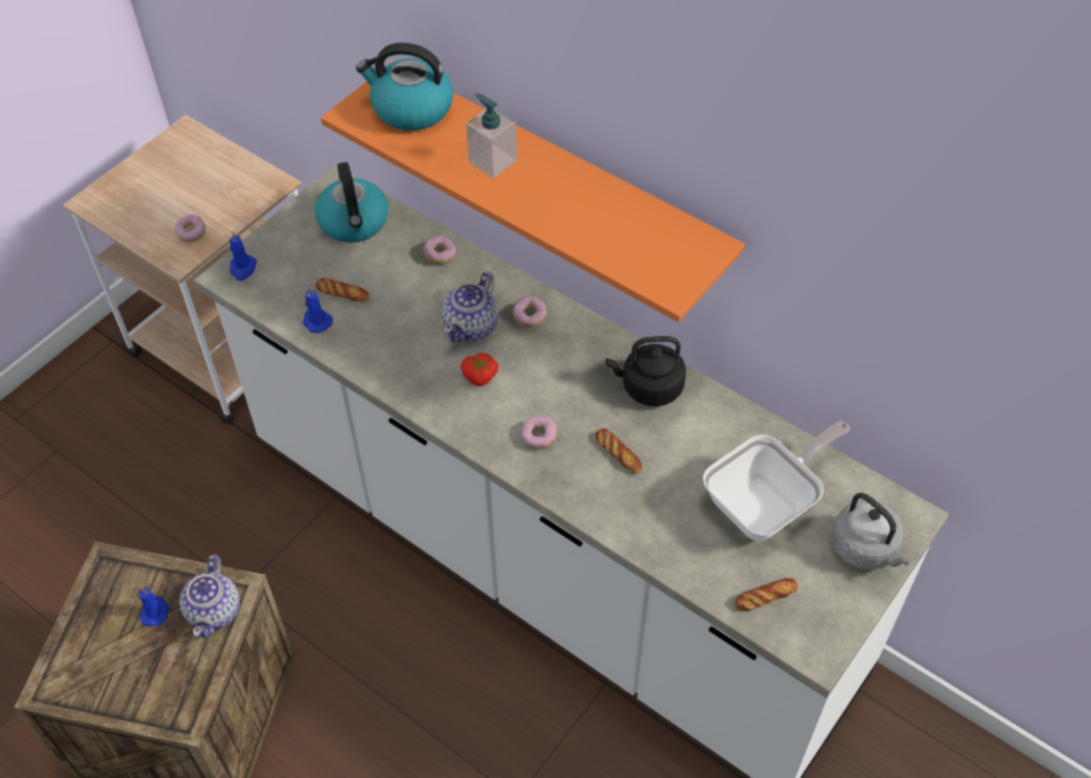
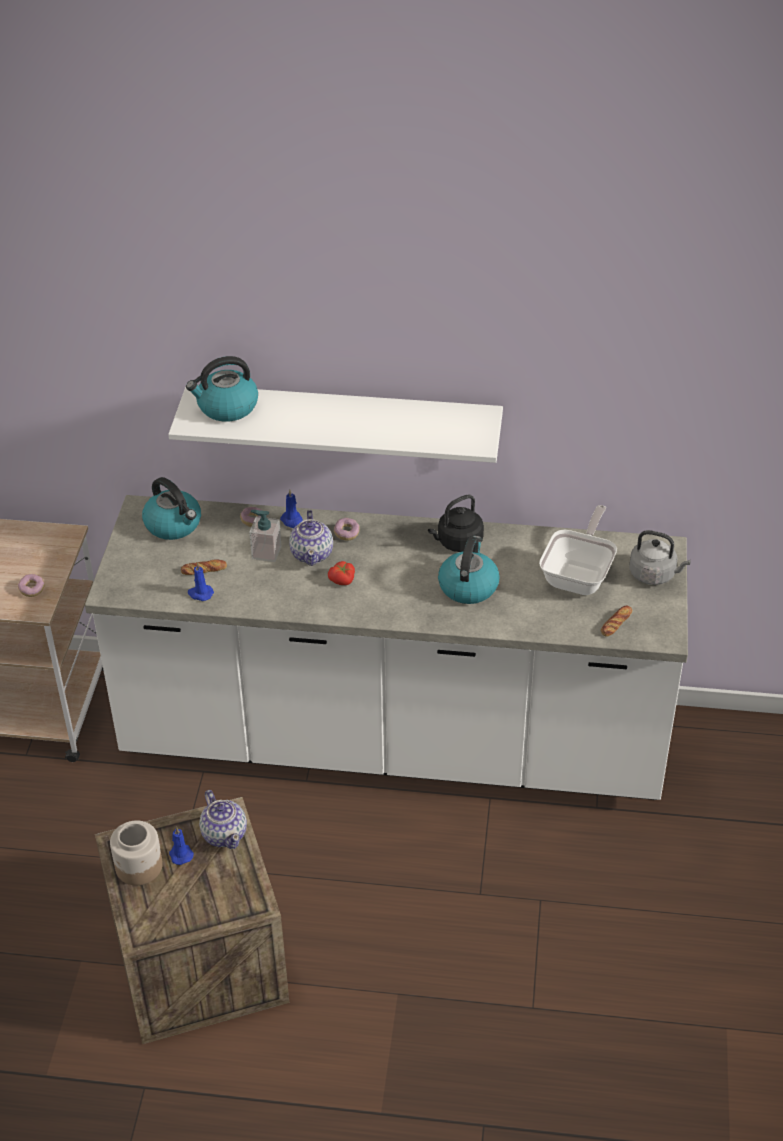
camera: 30 degrees left, 10 degrees down
blue candle [229,232,257,281] -> blue candle moved to [280,489,303,528]
orange shelf [321,61,745,322] -> white shelf [168,385,503,463]
soap dispenser [466,93,517,178] -> soap dispenser moved to [249,510,281,562]
donut [521,416,557,450] -> none
bread [595,428,643,474] -> kettle [438,536,500,604]
none -> jar [110,820,163,885]

